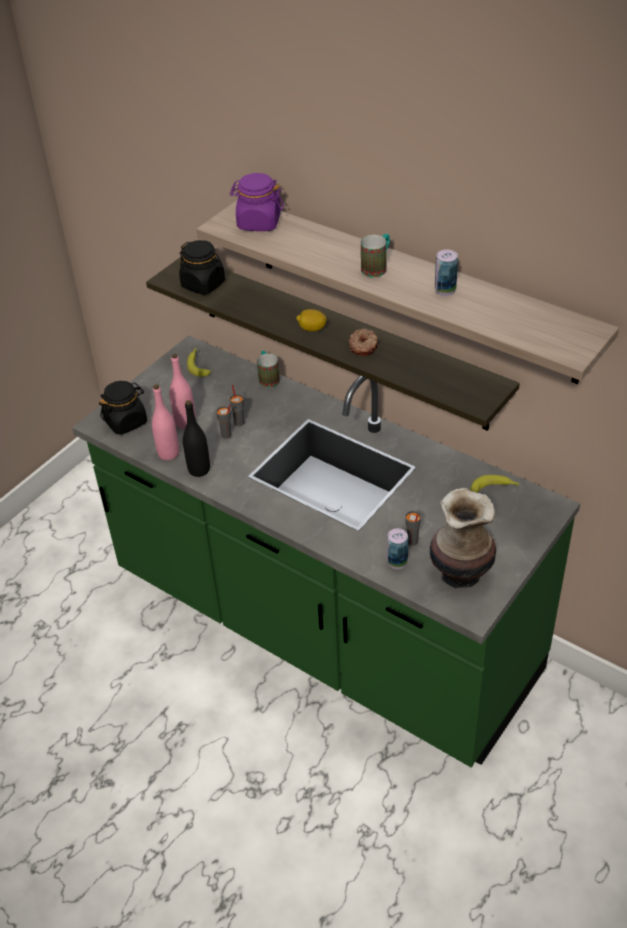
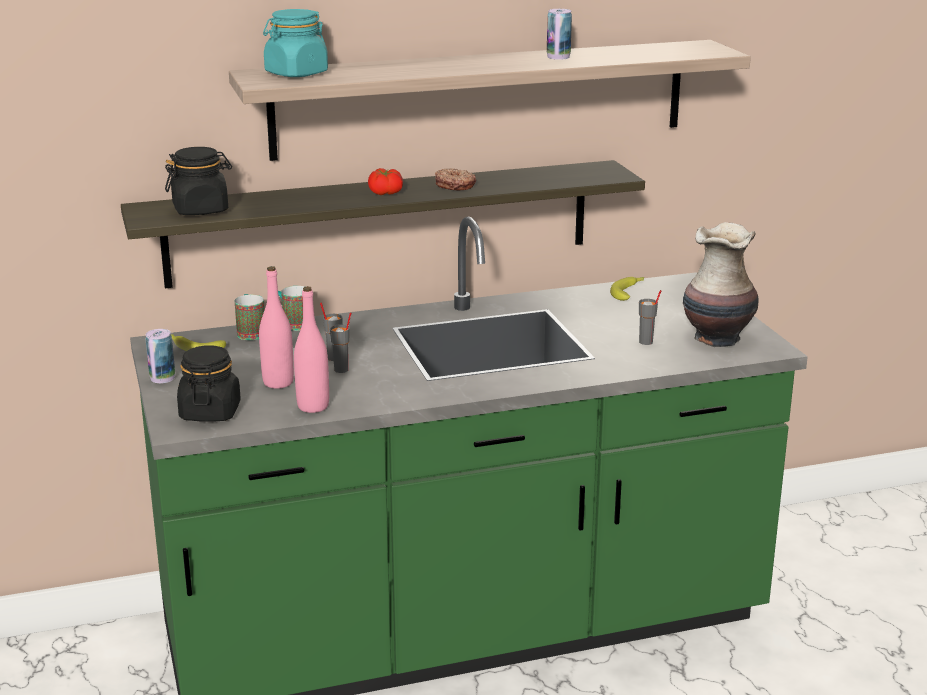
camera: 55 degrees left, 20 degrees down
black bottle [183,400,210,477] -> none
purple jar [230,173,284,231] -> turquoise jar [263,9,328,77]
lemon [296,309,327,331] -> tomato [368,168,403,195]
mug [361,234,390,277] -> mug moved to [235,294,265,340]
can [387,528,408,569] -> can moved to [146,329,175,383]

